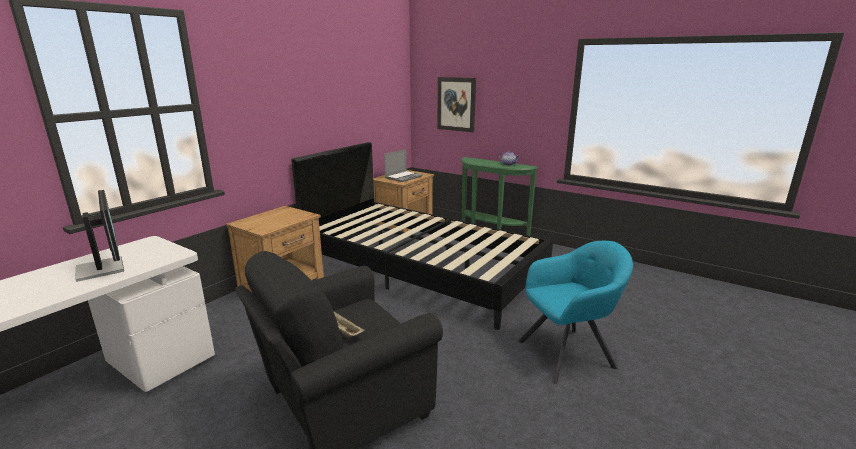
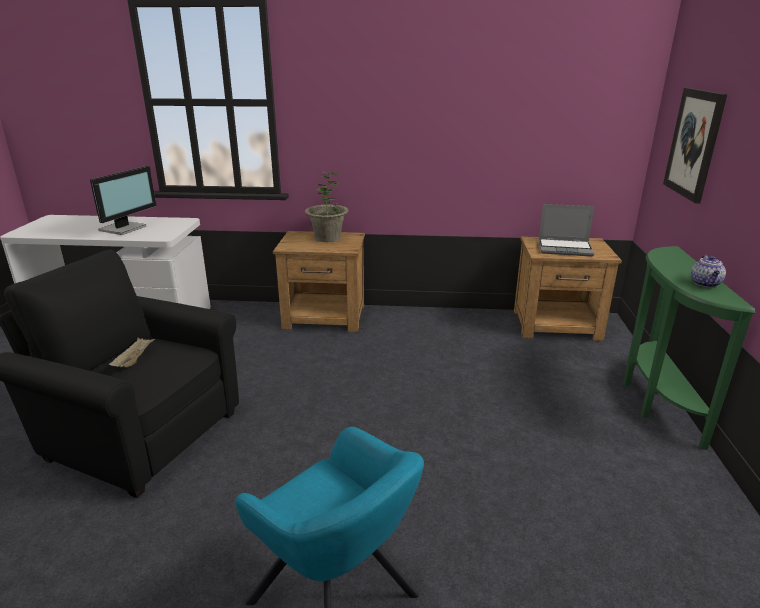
camera: 60 degrees right, 5 degrees up
black bed [291,142,553,330] -> none
none -> potted plant [305,171,349,242]

